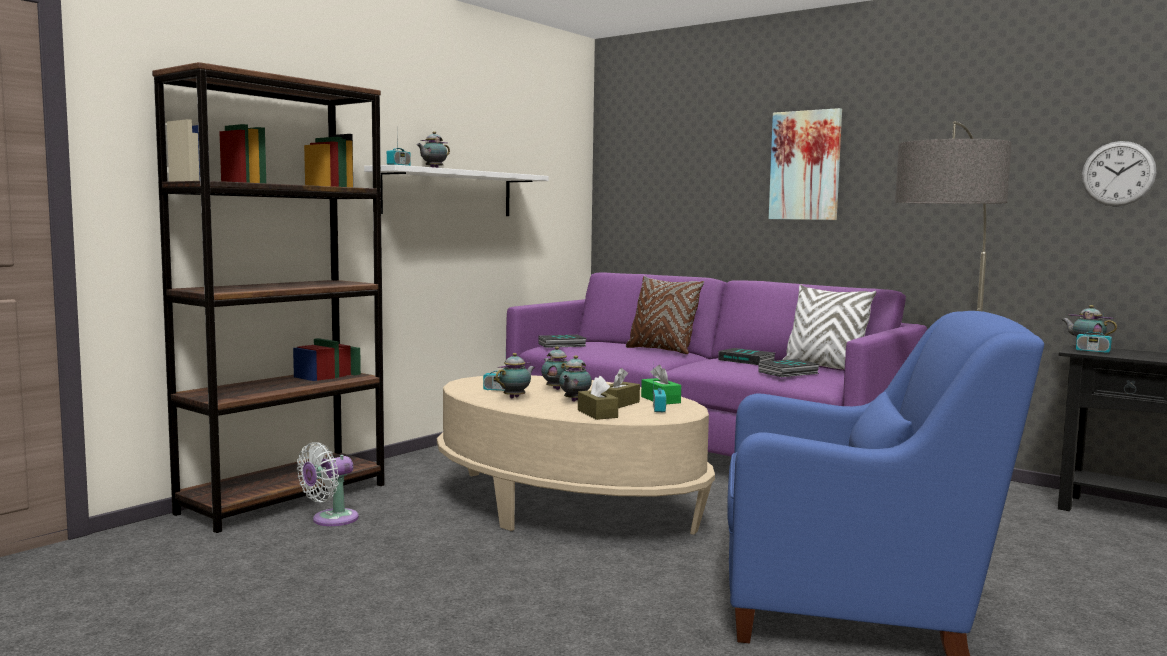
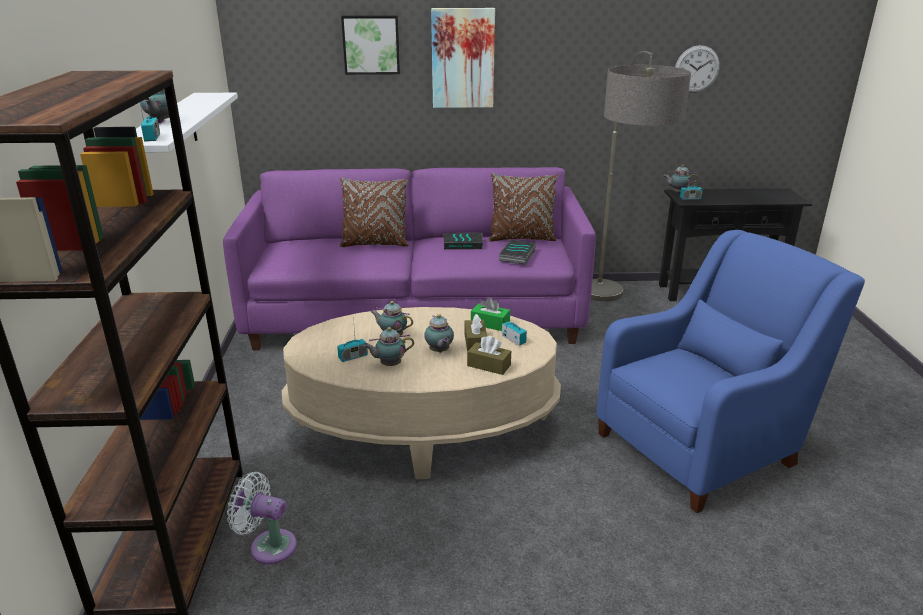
camera: 40 degrees left, 20 degrees up
white fan [297,442,359,526] -> white fan turned 105 degrees clockwise [227,472,297,565]
teapot [495,353,535,398] -> teapot turned 105 degrees counterclockwise [363,327,414,366]
book [538,335,587,348] -> none
white pillow [782,285,877,370] -> brown pillow [488,173,558,242]
none -> picture [341,15,400,75]

